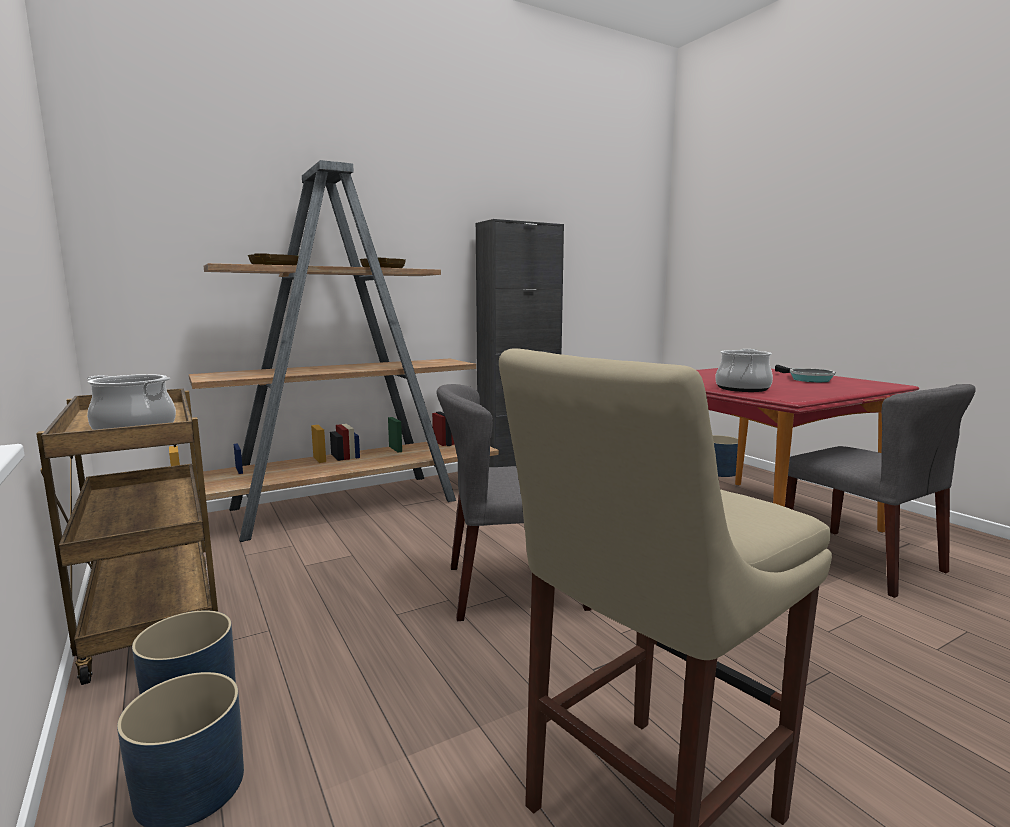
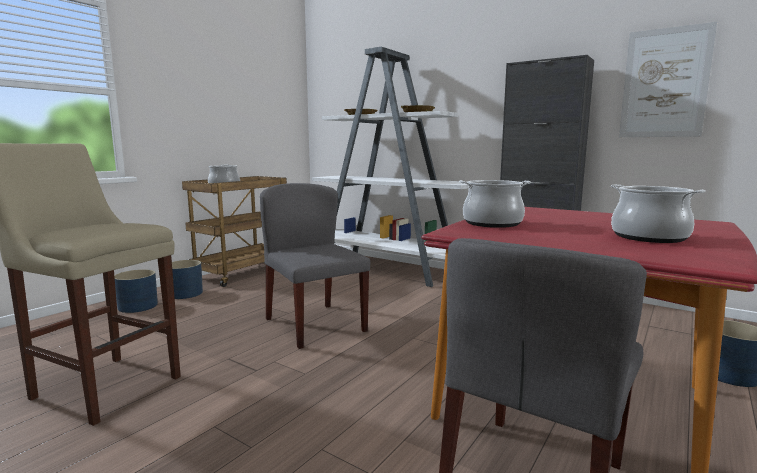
camera: 65 degrees right, 0 degrees up
brown bookcase [169,160,499,542] -> white bookcase [312,47,469,287]
frying pan [775,365,835,382] -> cooking pot [611,184,706,243]
none -> picture [619,22,717,137]

